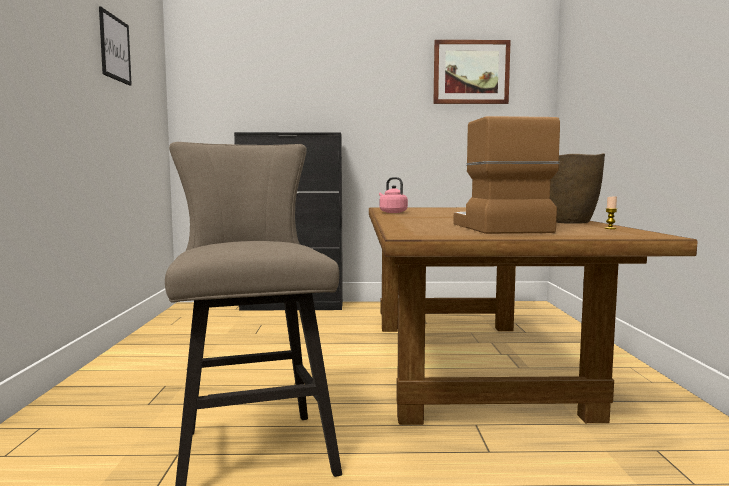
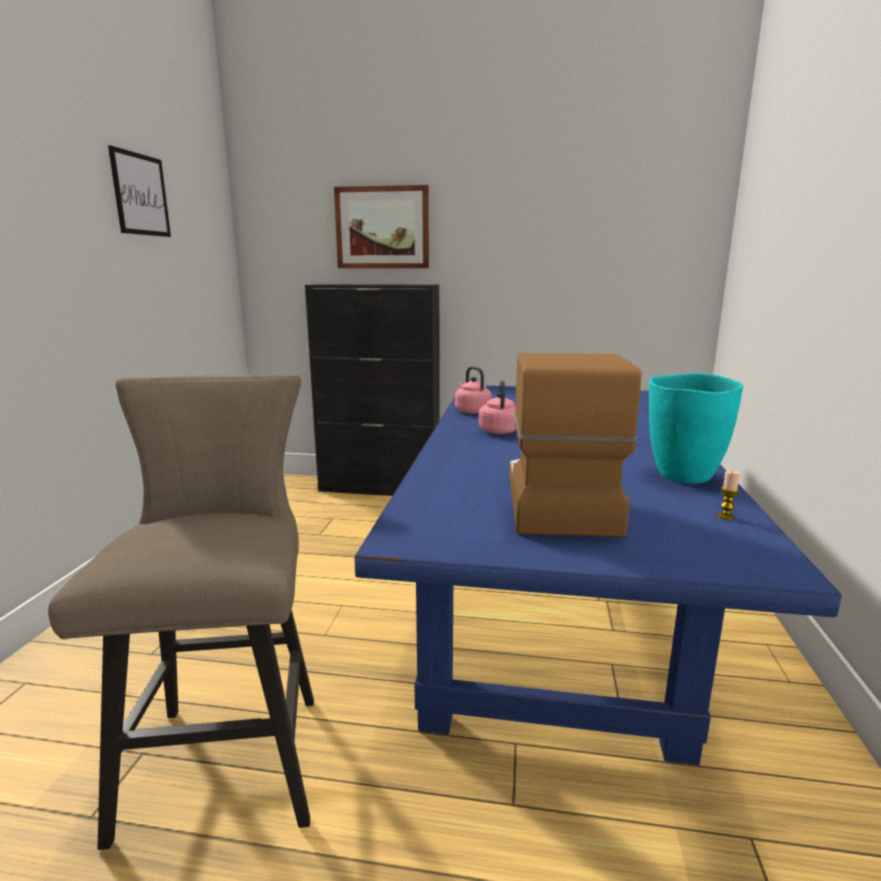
camera: 10 degrees right, 10 degrees up
brown dining table [369,207,698,425] -> blue dining table [354,386,842,765]
picture [433,40,511,104] -> picture moved to [334,185,429,268]
brown vase [550,153,605,224] -> turquoise vase [649,373,743,483]
none -> pink kettle [479,380,516,434]

